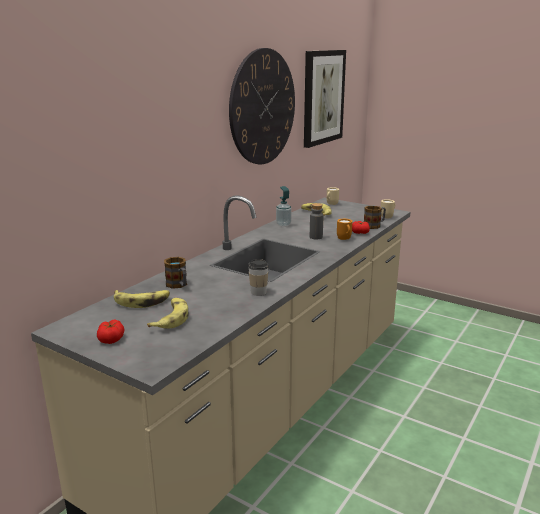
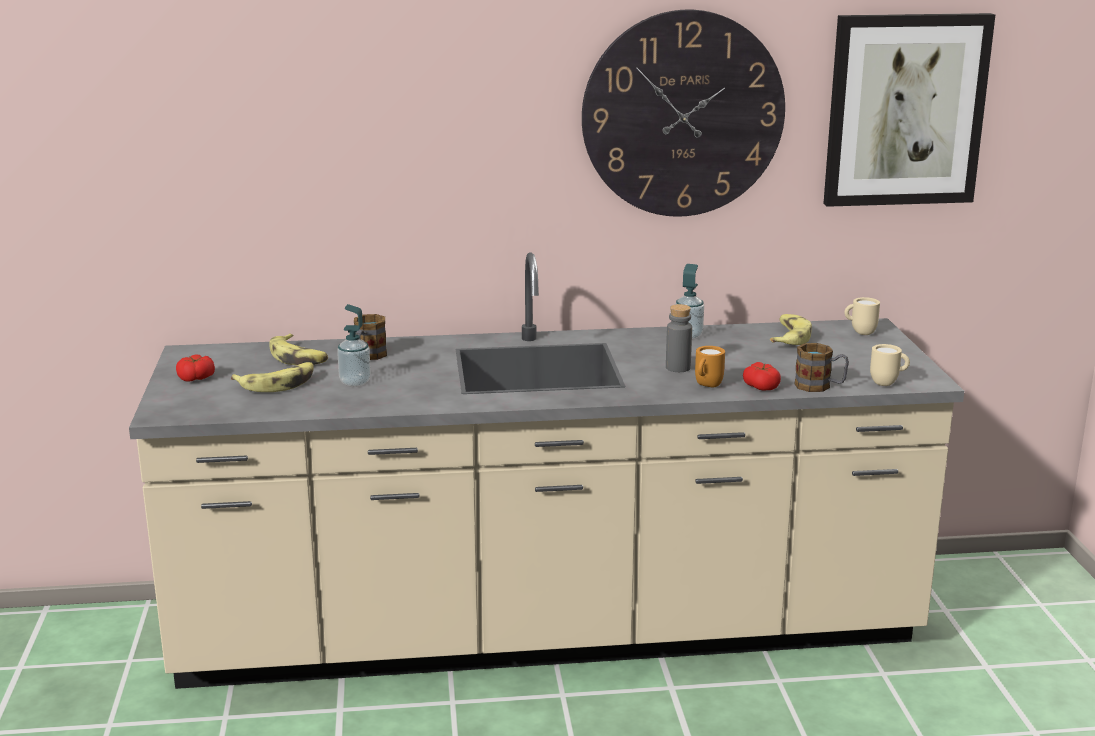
camera: 50 degrees right, 0 degrees up
cup [248,259,269,296] -> none
none -> soap dispenser [337,304,371,387]

